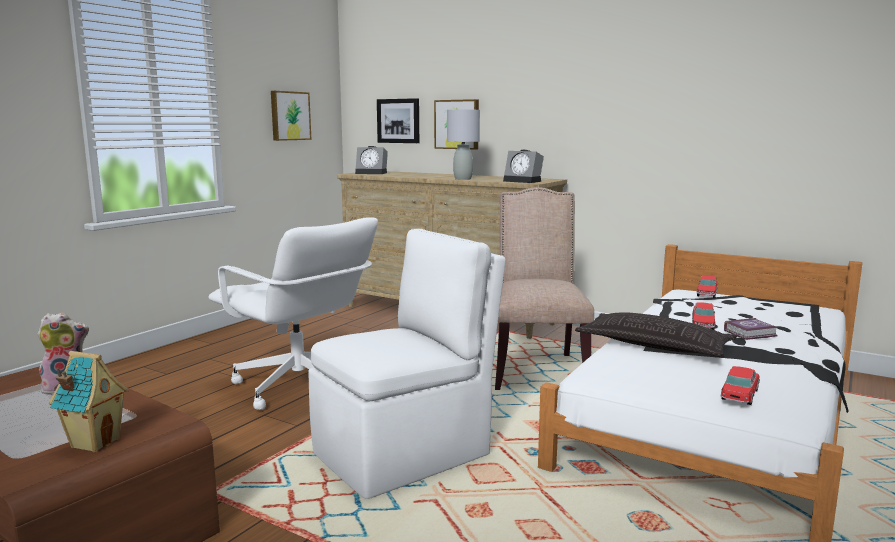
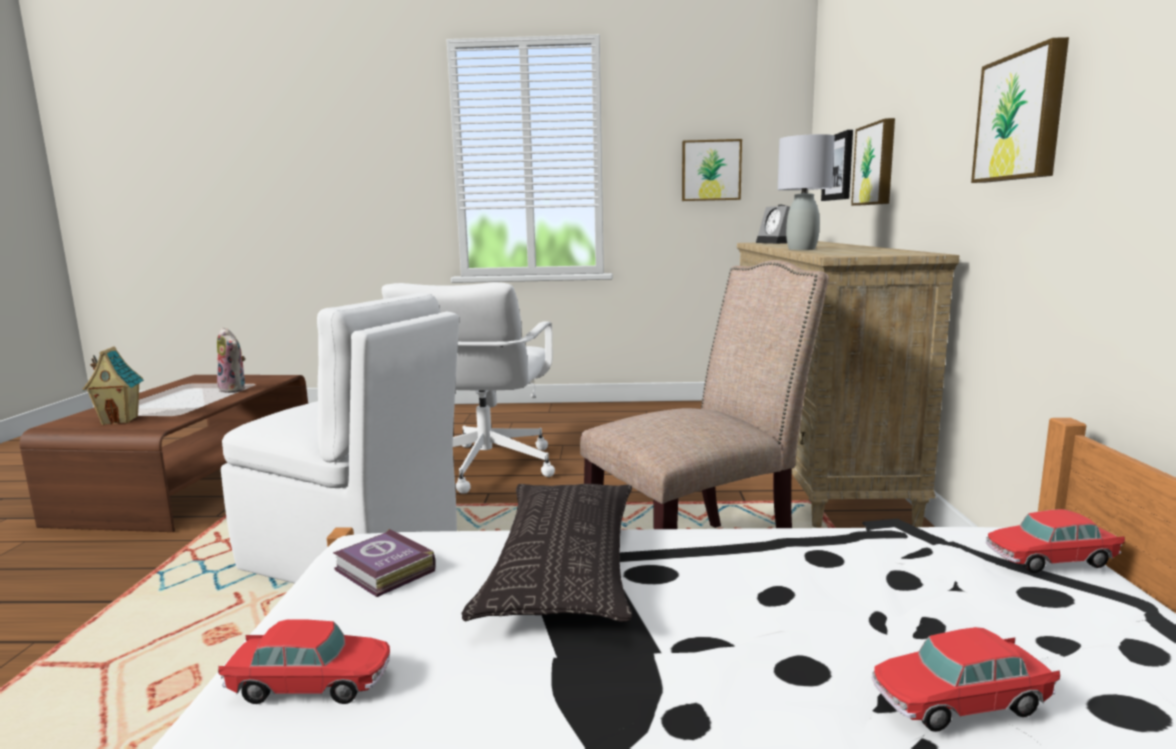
camera: 60 degrees right, 0 degrees up
alarm clock [503,150,544,183] -> none
toy car [692,302,715,330] -> toy car moved to [872,627,1060,732]
book [724,318,778,340] -> book moved to [333,529,436,597]
none -> picture [971,37,1069,183]

